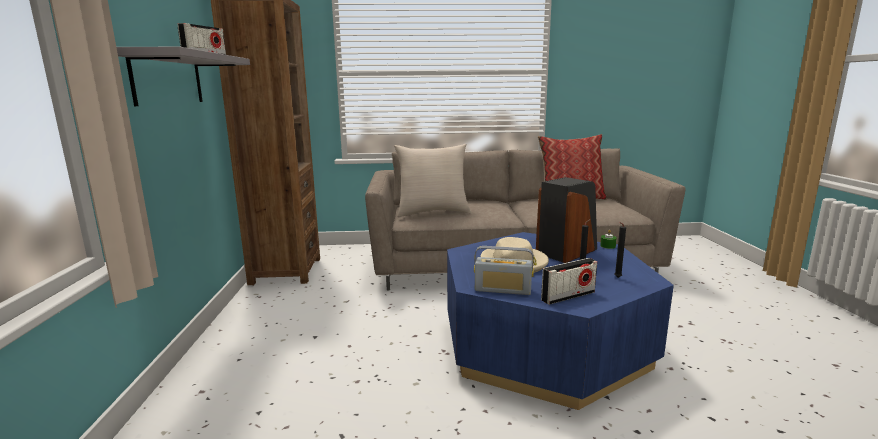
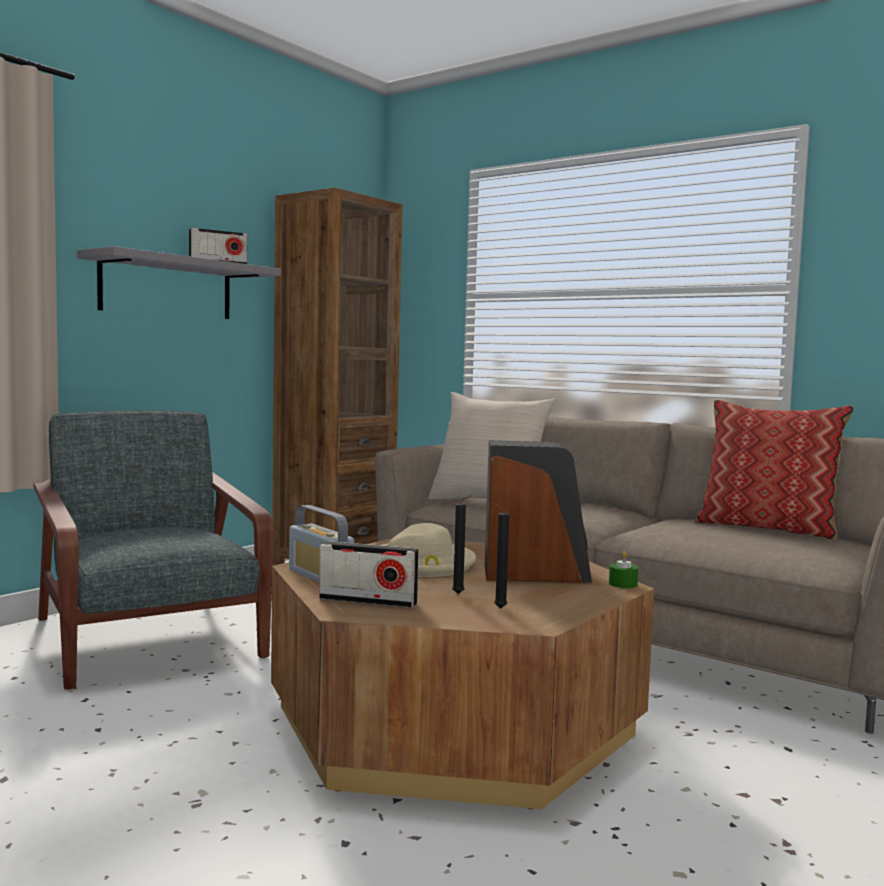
camera: 40 degrees right, 10 degrees down
blue coffee table [447,232,674,410] -> brown coffee table [271,538,654,809]
none -> grey armchair [34,410,274,690]

